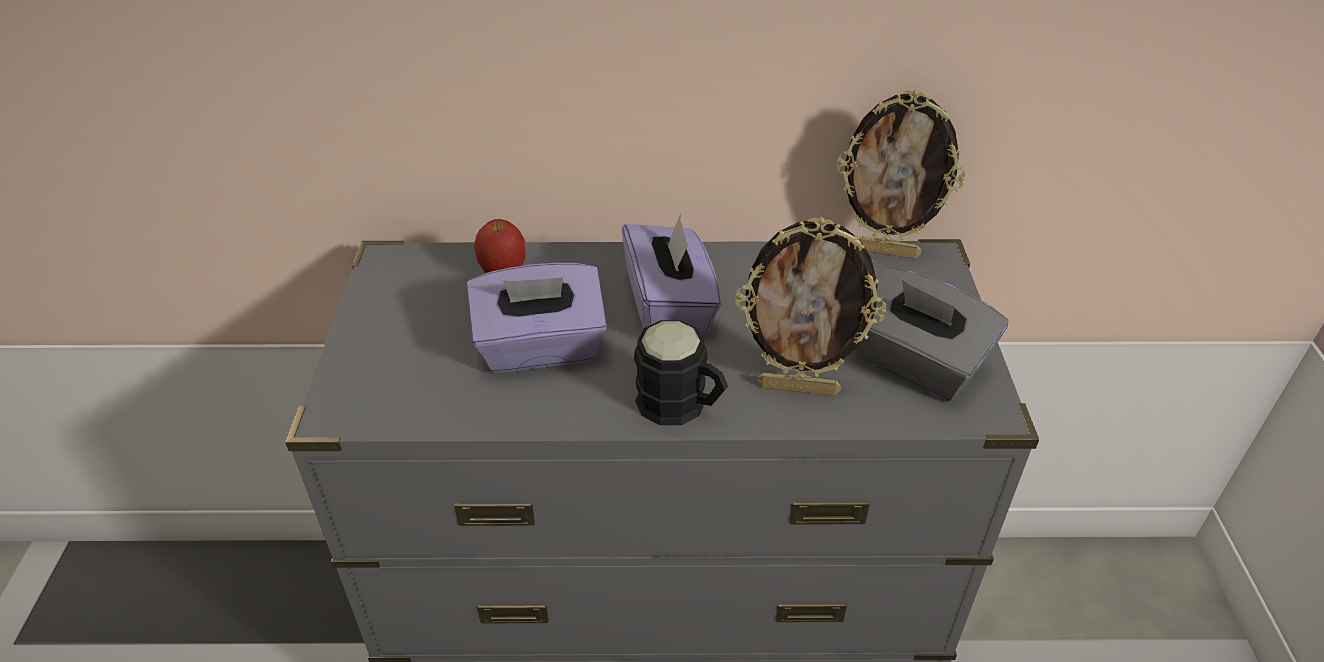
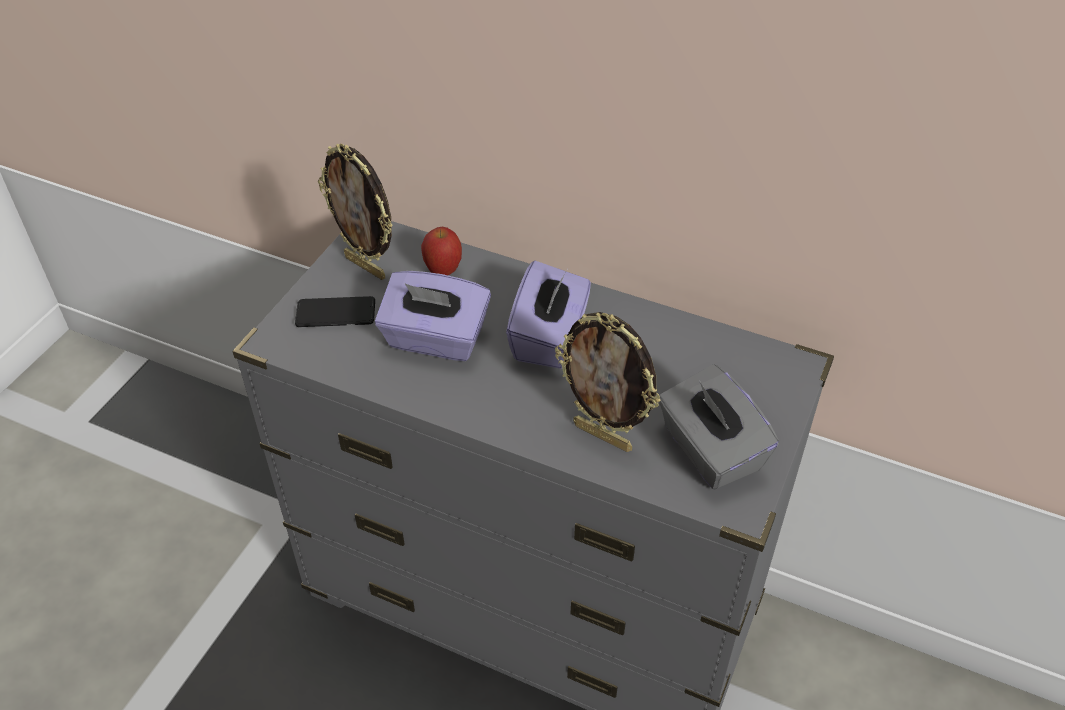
camera: 25 degrees right, 5 degrees up
black mug [634,320,728,425] -> none
picture frame [837,90,965,259] -> picture frame moved to [318,143,393,280]
none -> phone [295,296,375,327]

